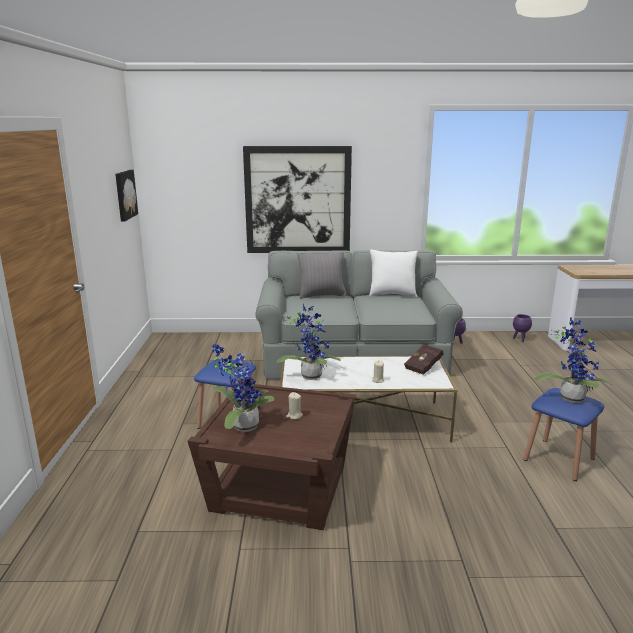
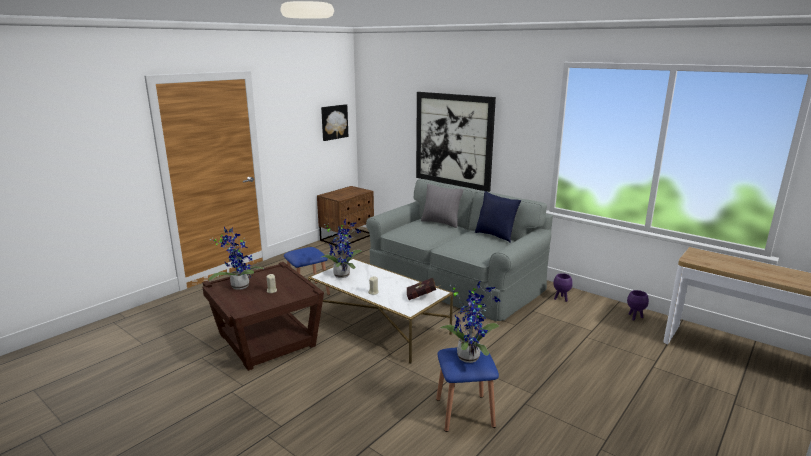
camera: 40 degrees right, 0 degrees up
white pillow [369,249,418,297] -> blue pillow [475,191,521,243]
none -> brown nightstand [317,186,374,246]

